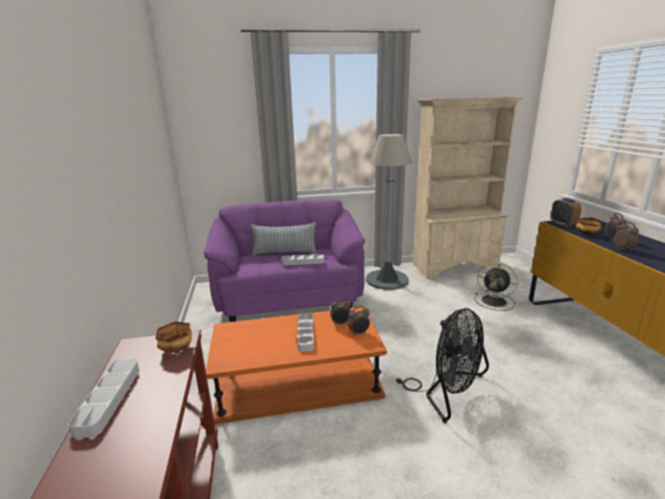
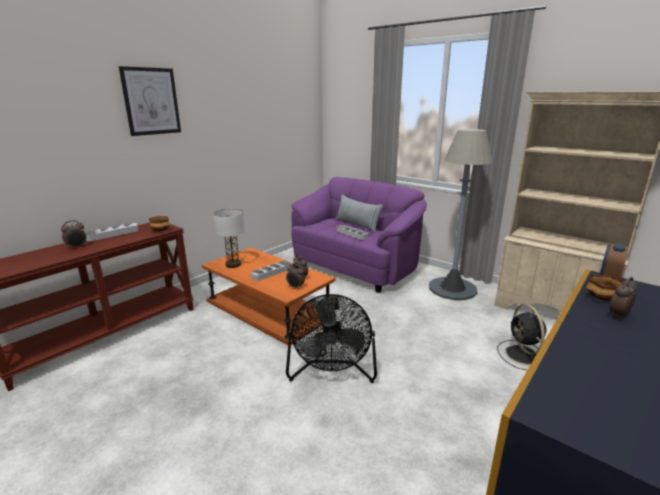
camera: 50 degrees right, 0 degrees up
alarm clock [614,222,639,252] -> alarm clock moved to [61,220,86,250]
none -> picture [119,66,181,136]
none -> table lamp [213,209,245,268]

